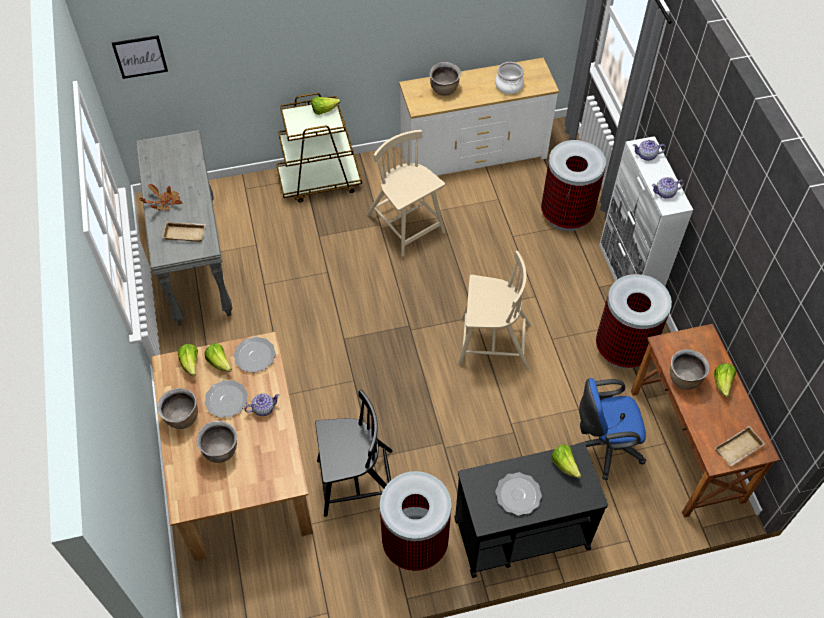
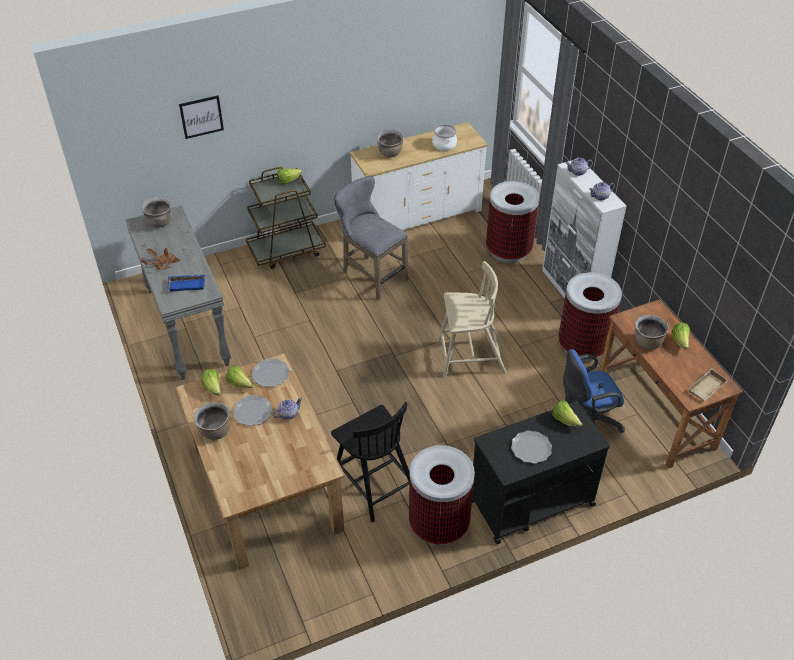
camera: 10 degrees left, 10 degrees down
picture [112,35,168,79] -> picture moved to [179,96,224,139]
beige tray [162,222,206,242] -> blue tray [167,275,205,292]
brown cooking pot [196,421,237,463] -> brown cooking pot moved to [141,197,172,228]
black chair [315,390,392,517] -> black chair turned 75 degrees clockwise [331,402,410,522]
beige chair [367,130,445,256] -> grey stool [334,176,408,300]

